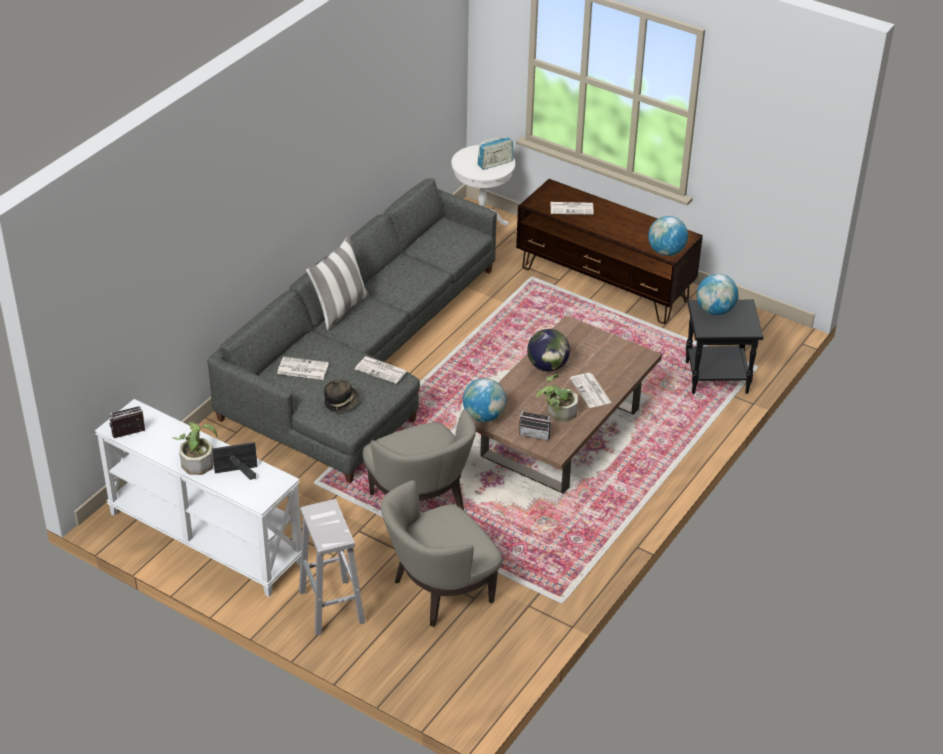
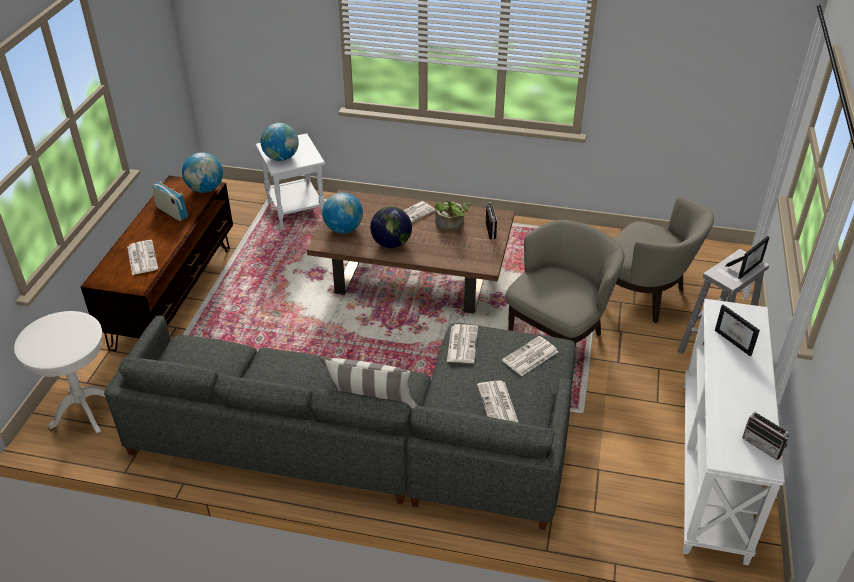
camera: 110 degrees left, 0 degrees up
potted plant [172,422,217,475] -> none
hat [324,379,359,412] -> newspaper [502,336,558,376]
globe [463,378,506,422] -> globe moved to [322,193,363,233]
radio [477,137,514,170] -> radio moved to [152,181,188,221]
black side table [686,300,763,394] -> white side table [255,133,325,228]
none -> picture frame [725,236,770,279]

